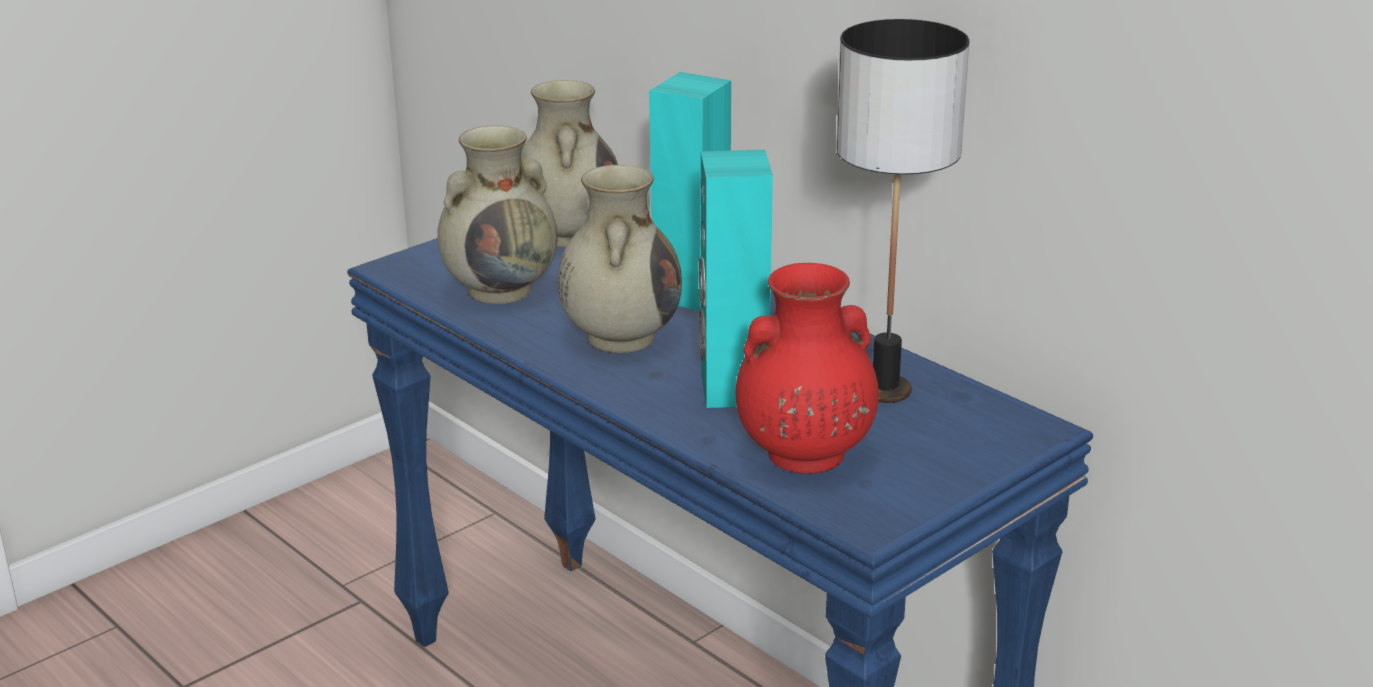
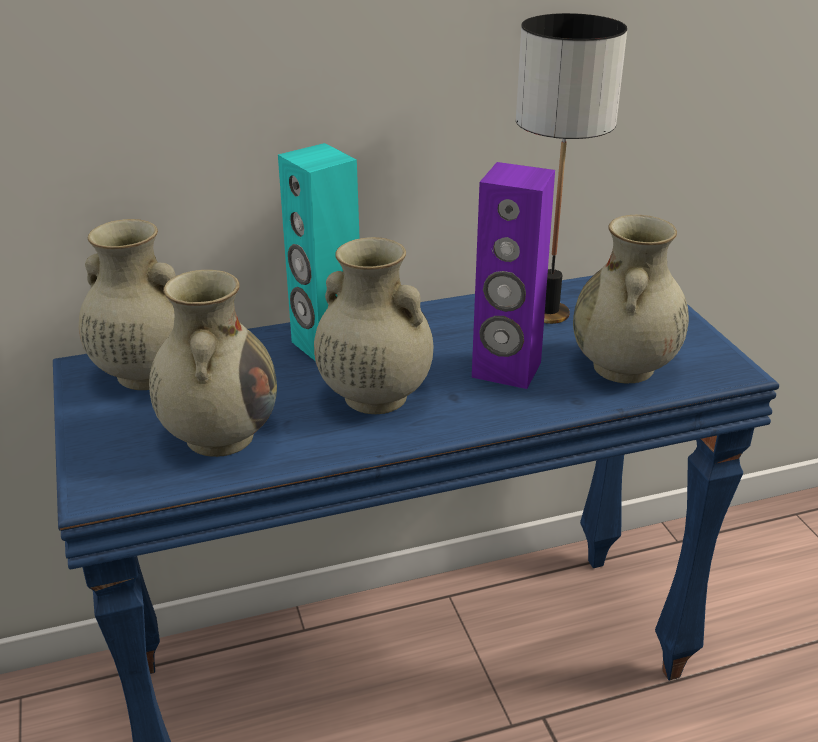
camera: 65 degrees left, 5 degrees up
turquoise speaker [699,150,773,408] -> purple speaker [472,162,555,389]
red vase [736,263,879,474] -> beige vase [573,215,689,383]

